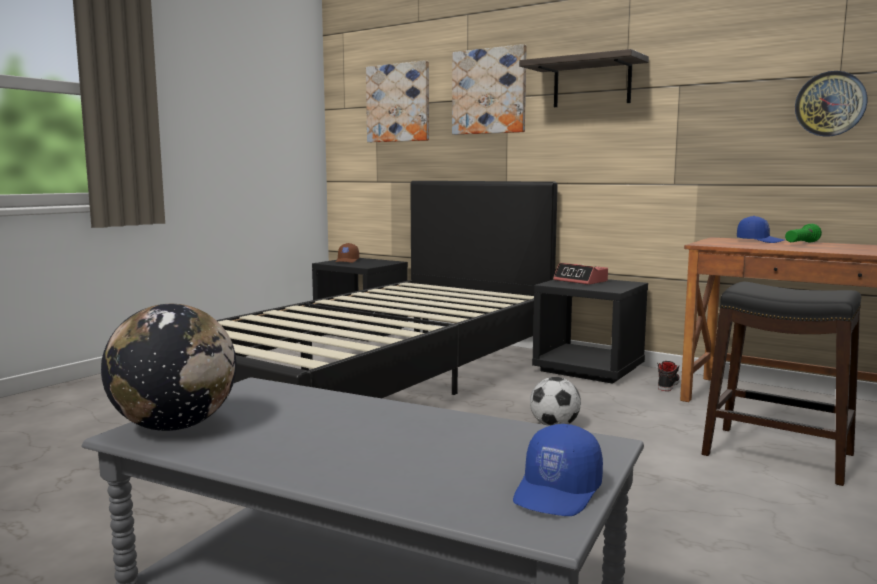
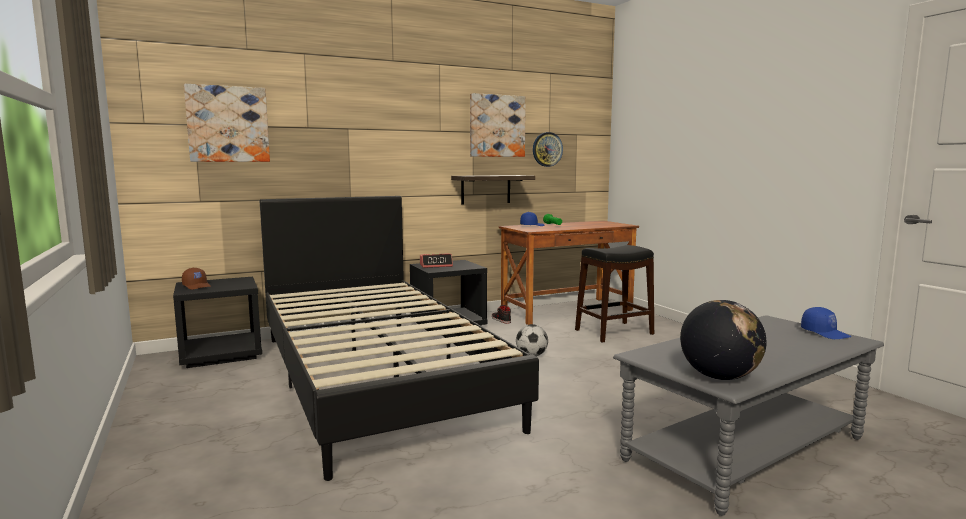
camera: 60 degrees left, 0 degrees up
picture [452,44,527,135] -> picture moved to [470,93,526,157]
shelf [519,49,649,107] -> shelf moved to [451,175,535,205]

